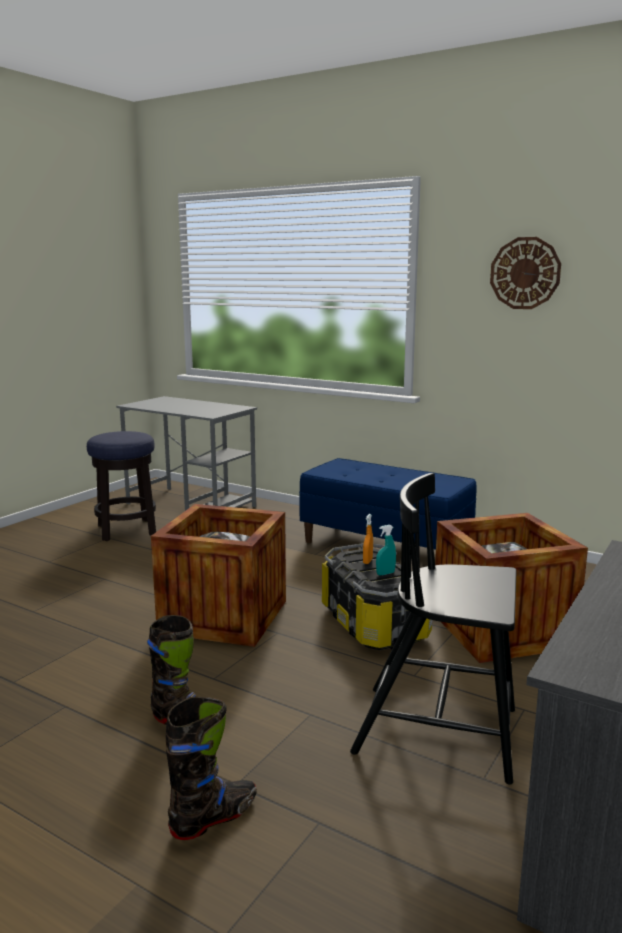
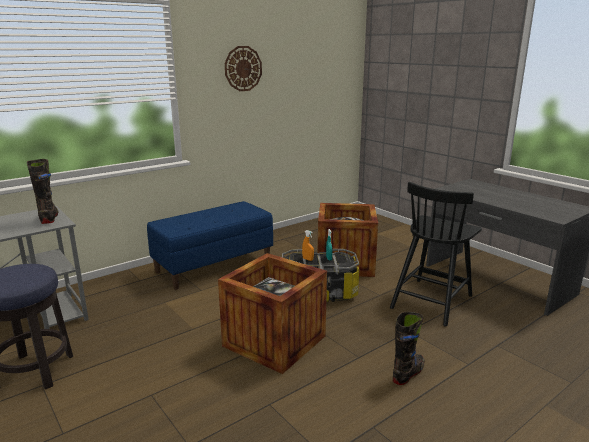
camera: 70 degrees left, 5 degrees up
black boot [166,696,257,840] -> black boot moved to [27,159,59,224]

